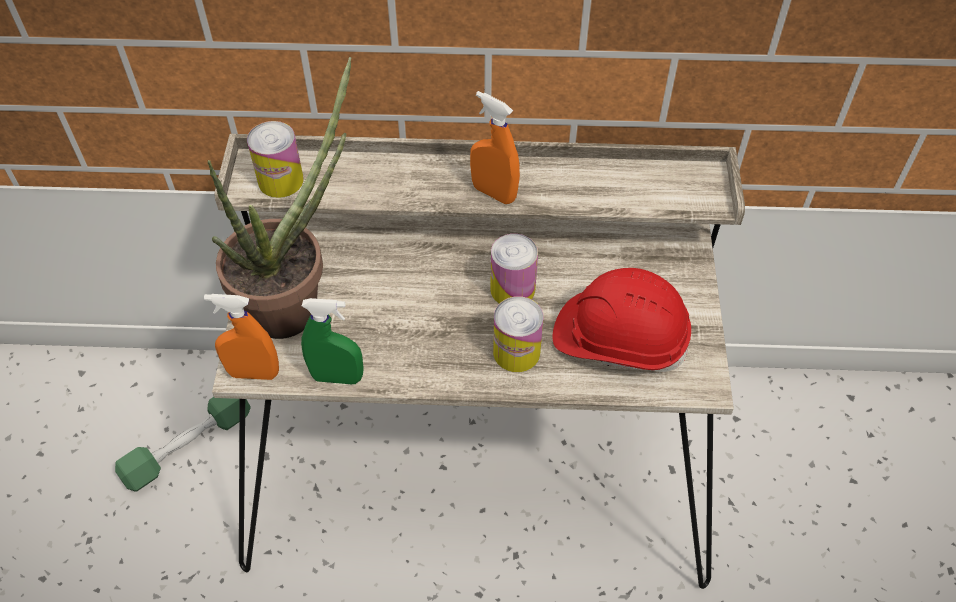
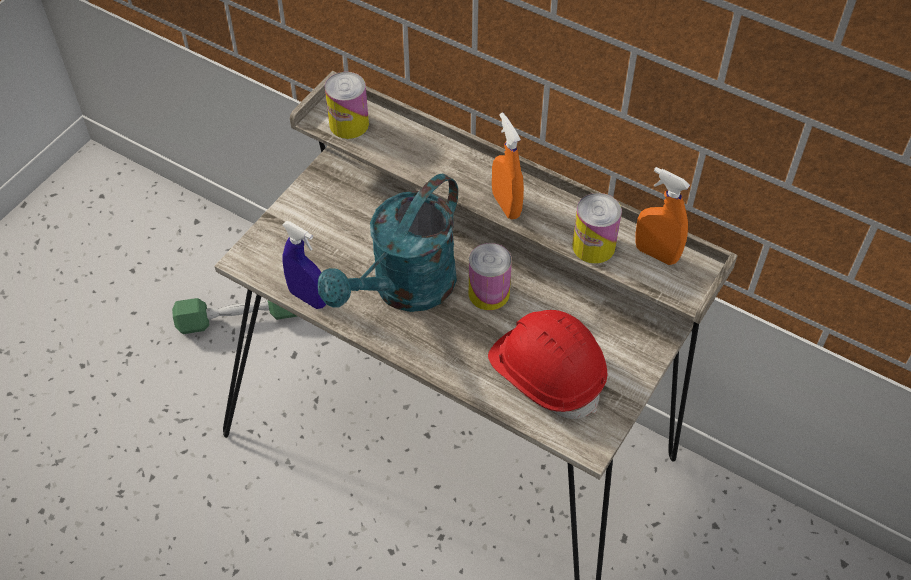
camera: 30 degrees right, 0 degrees up
orange spray bottle [204,294,279,380] -> orange spray bottle moved to [635,167,690,265]
potted plant [208,57,351,339] -> none
green spray bottle [301,298,364,384] -> blue spray bottle [282,221,326,309]
can [493,296,543,372] -> can moved to [572,193,622,264]
none -> turquoise watering can [318,174,458,312]

